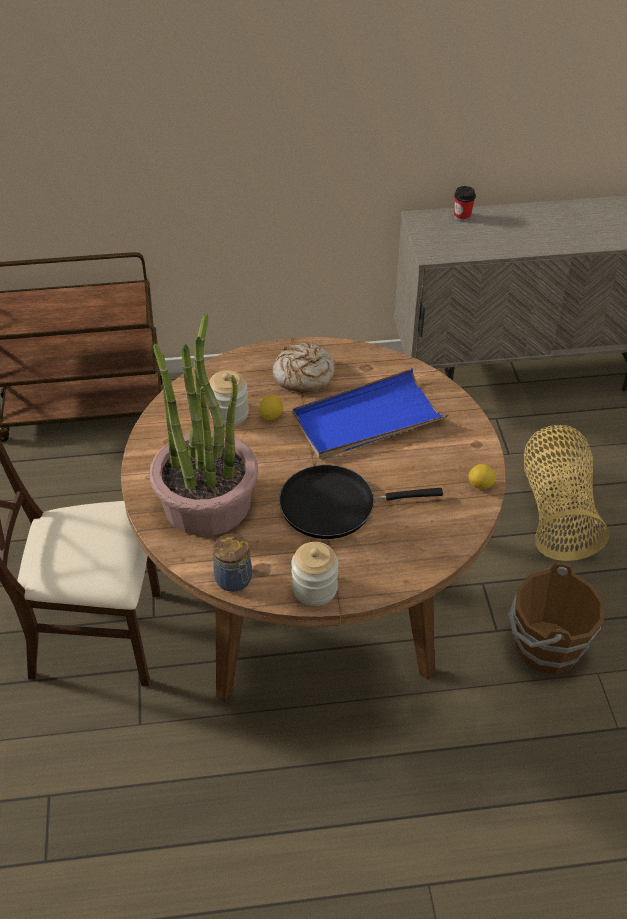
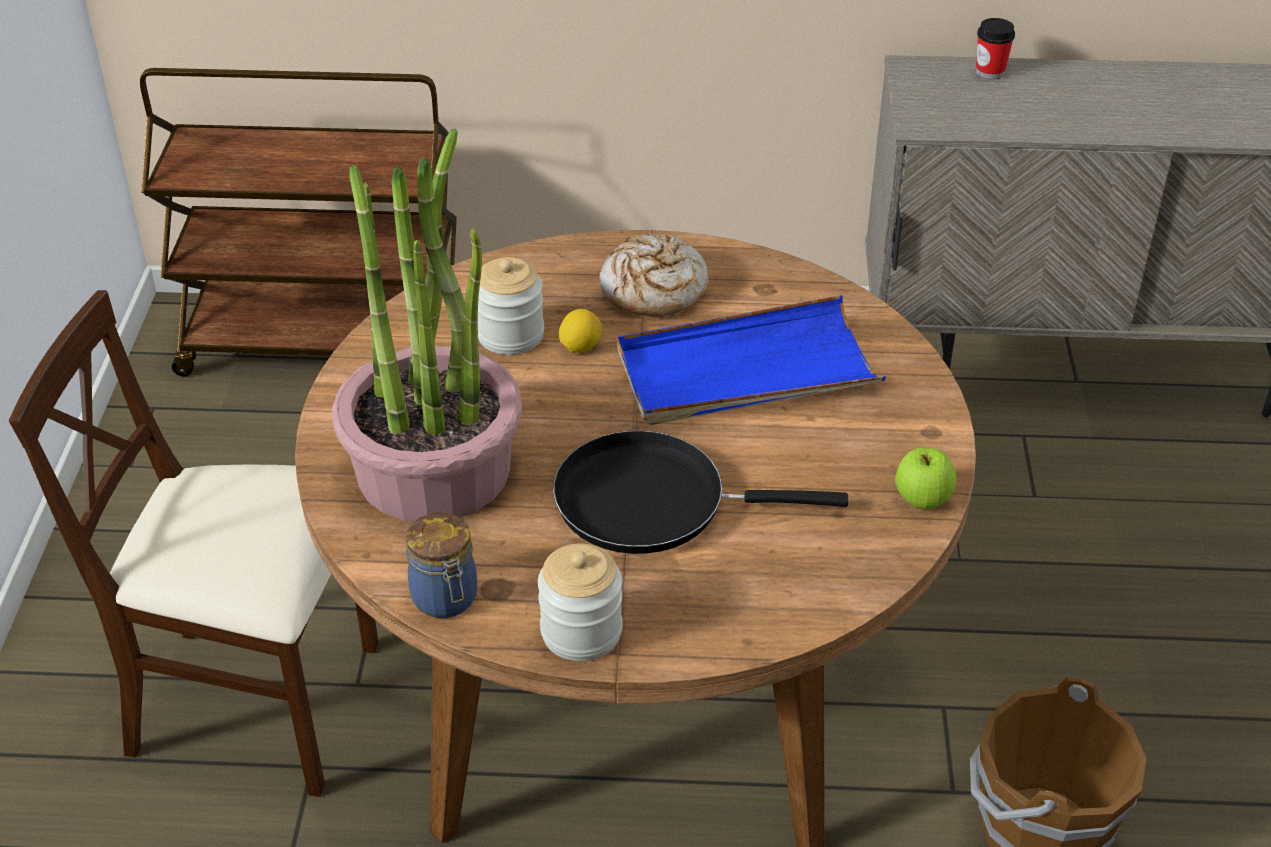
camera: 10 degrees right, 5 degrees down
lemon [469,464,496,489] -> apple [895,448,957,509]
basket [524,425,609,561] -> none

